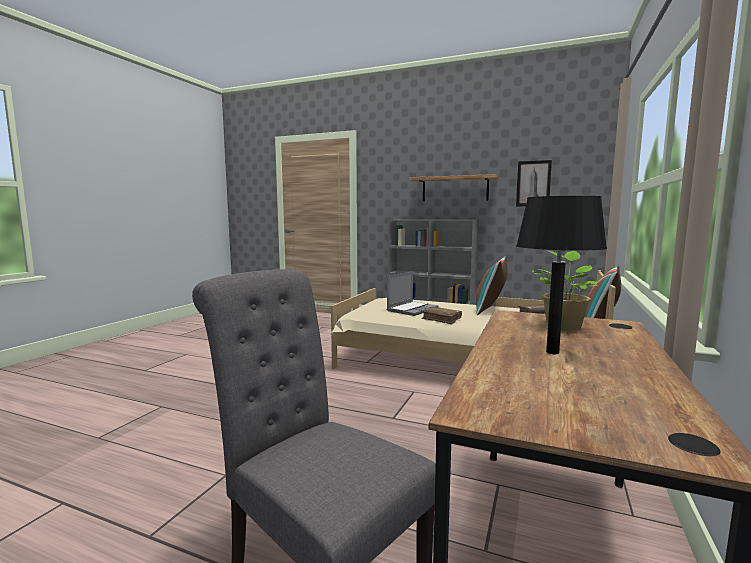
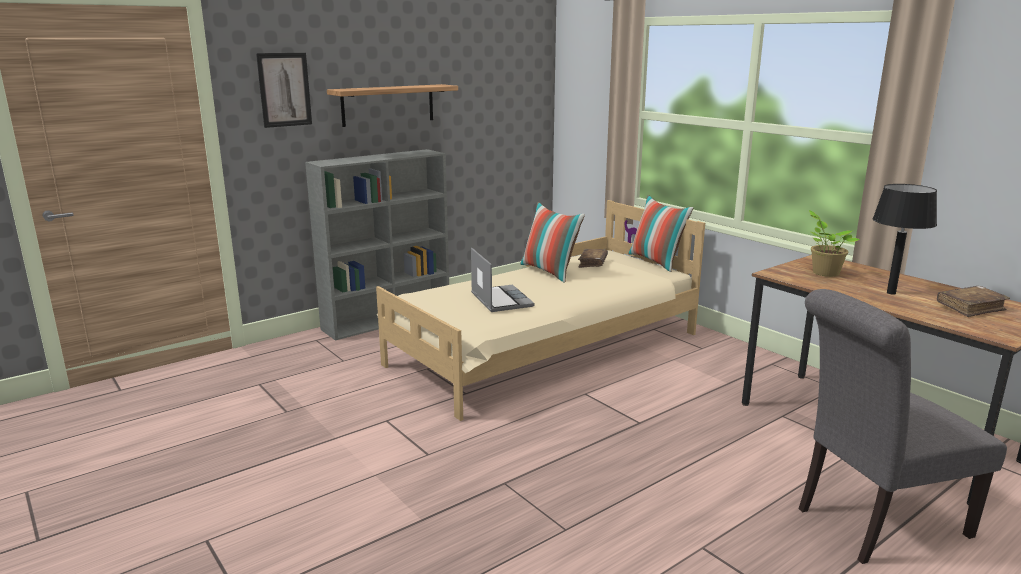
camera: 60 degrees left, 10 degrees up
brown book [421,307,462,324] -> brown book moved to [937,286,1010,317]
picture [516,160,552,206] -> picture moved to [256,53,312,128]

